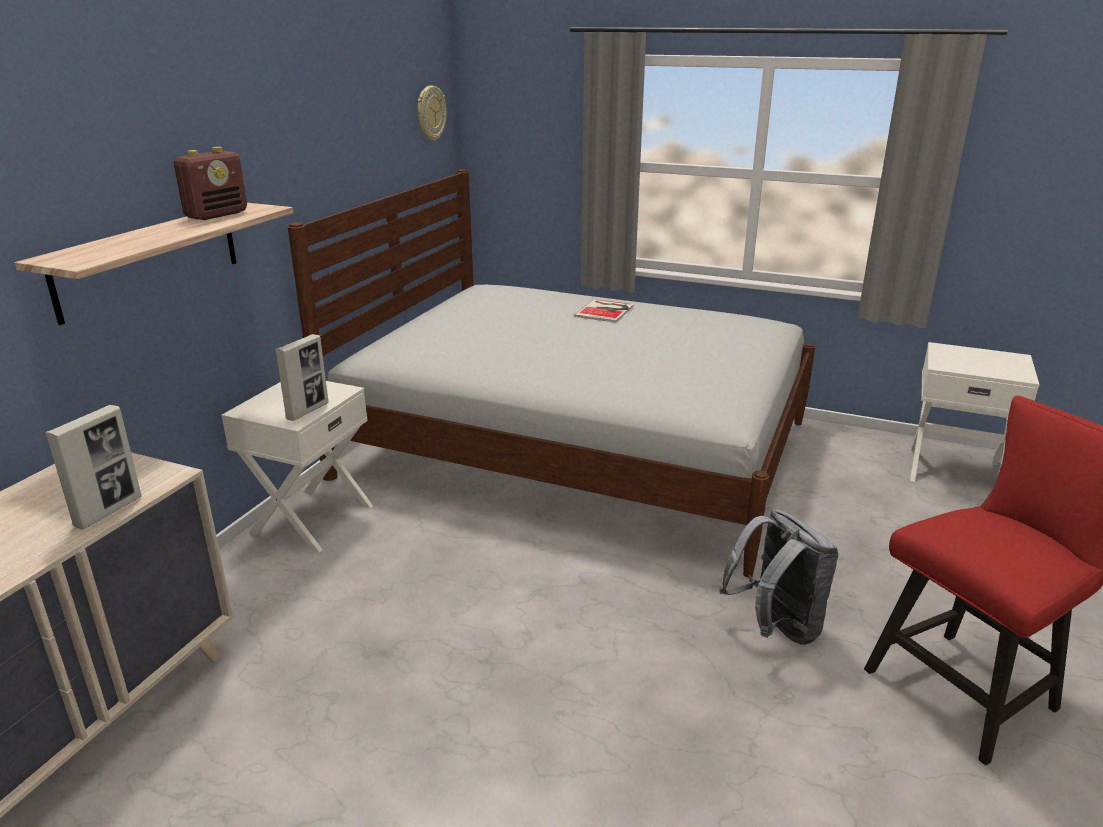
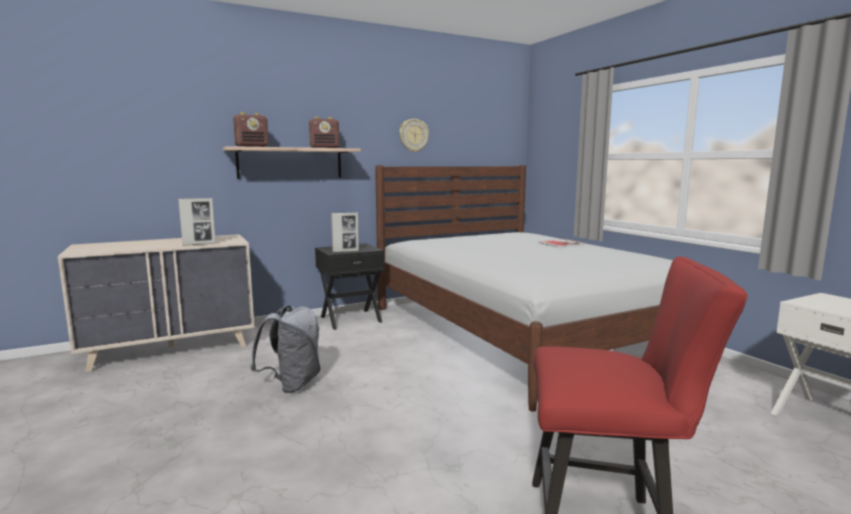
camera: 40 degrees right, 15 degrees down
white nightstand [221,381,373,553] -> black nightstand [315,244,385,330]
wall clock [418,86,447,141] -> wall clock moved to [399,119,429,152]
grey backpack [719,509,839,645] -> grey backpack moved to [250,306,320,393]
none -> radio [233,112,269,147]

